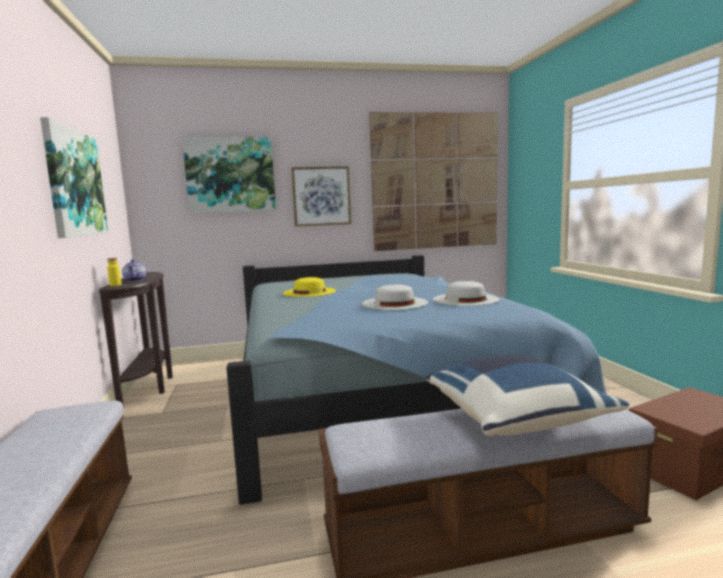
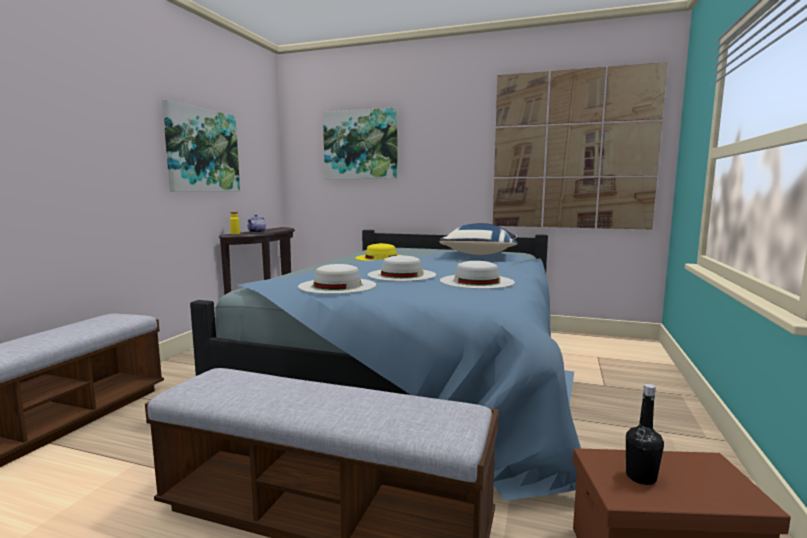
camera: 30 degrees right, 0 degrees up
picture [291,166,351,227] -> none
blue pillow [425,355,629,436] -> blue pillow moved to [439,223,518,255]
none -> white hat [298,264,376,294]
none -> black bottle [626,384,664,485]

